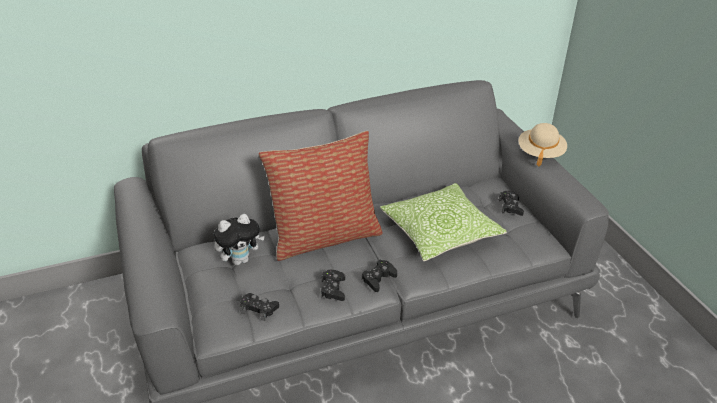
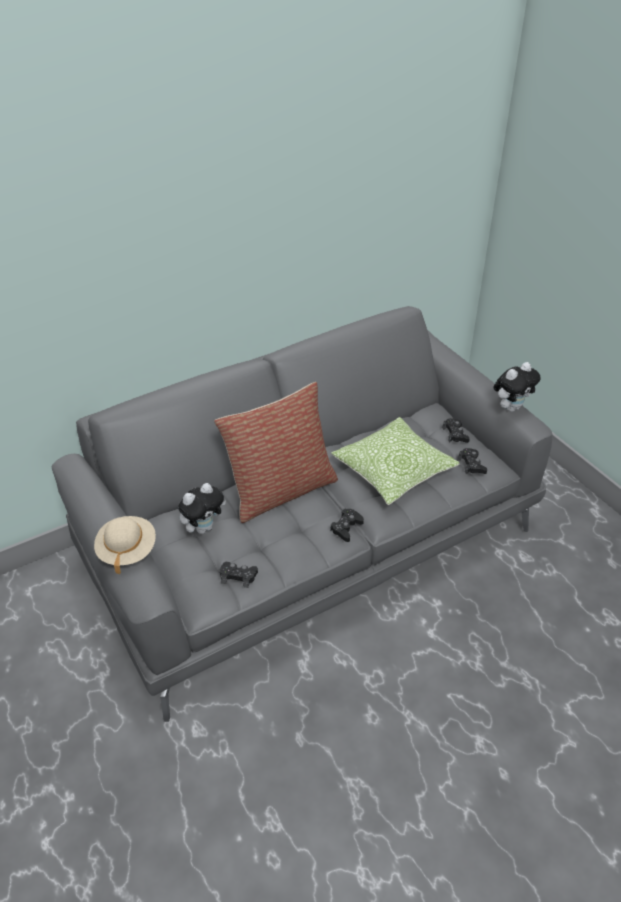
camera: 10 degrees left, 5 degrees up
black game controller [321,270,345,301] -> black game controller moved to [458,448,487,474]
beige hat [518,123,567,167] -> beige hat moved to [94,516,156,574]
none -> plush toy [493,362,540,412]

